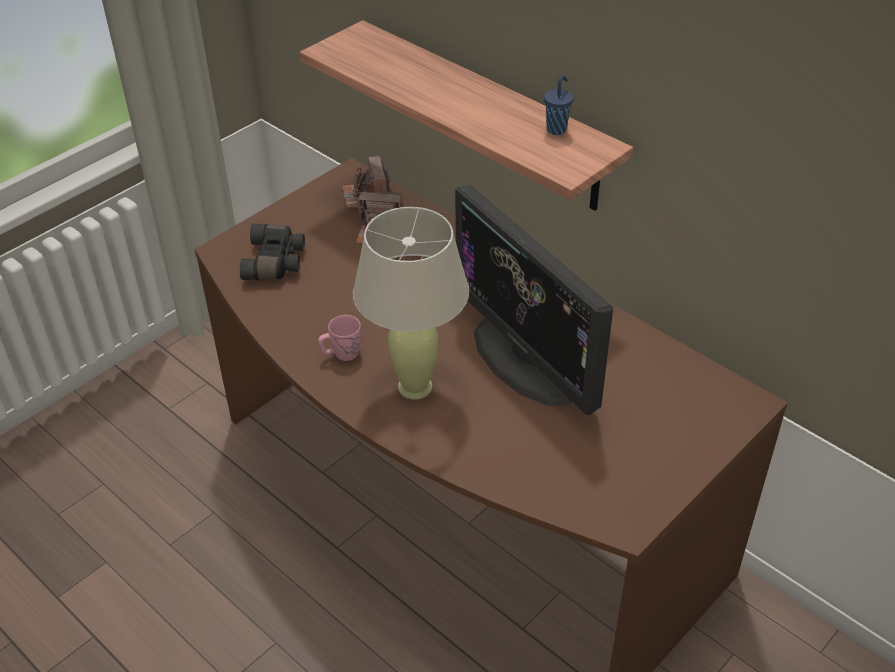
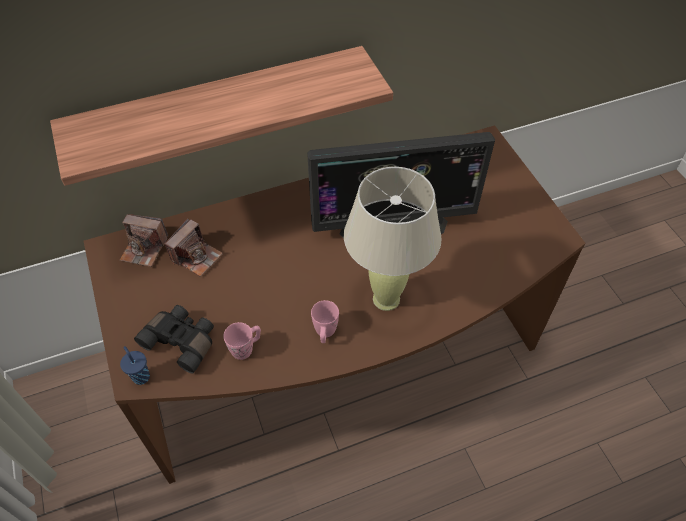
camera: 65 degrees left, 10 degrees up
blue cup [544,75,573,135] -> blue cup moved to [120,346,150,385]
none -> pink mug [224,322,261,360]

